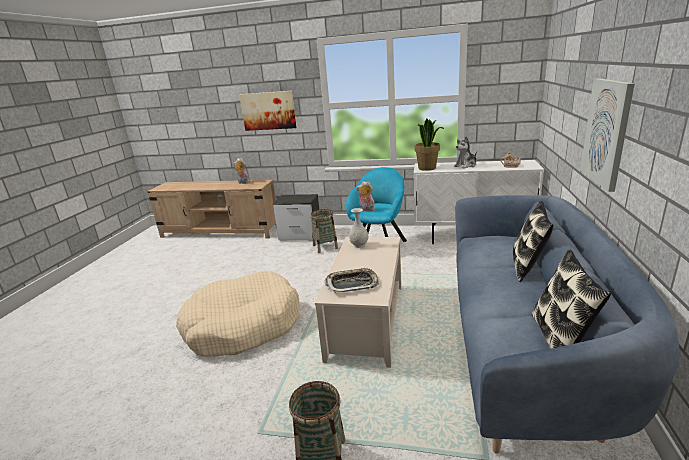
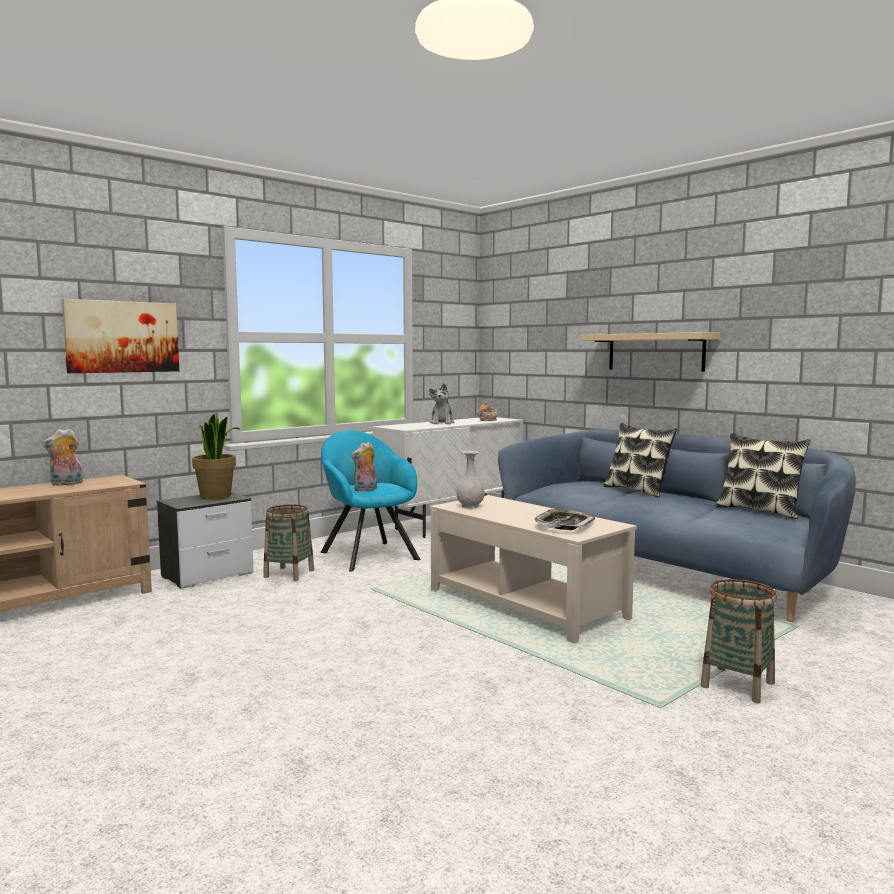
camera: 55 degrees left, 15 degrees down
beige dog bed [176,271,301,357] -> none
potted plant [415,119,444,171] -> potted plant moved to [192,414,241,499]
picture [580,78,635,192] -> beige shelf [580,332,720,371]

